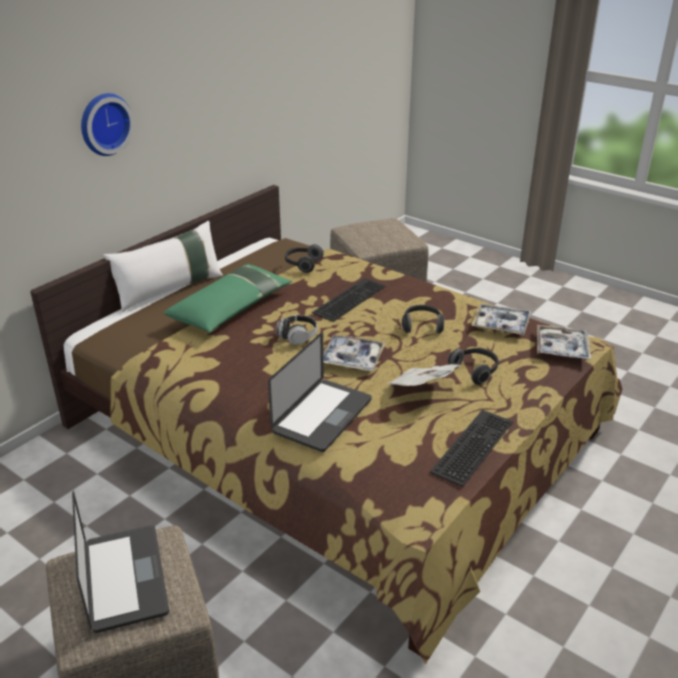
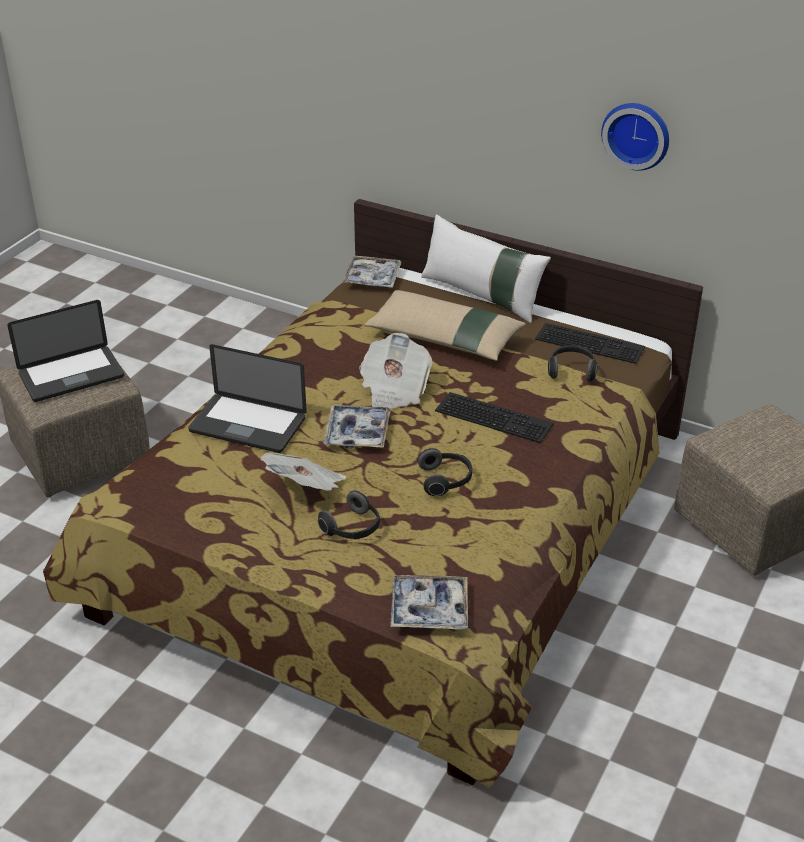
camera: 80 degrees right, 5 degrees up
wall clock [81,93,134,156] -> wall clock moved to [601,103,669,171]
green pillow [163,264,292,333] -> beige pillow [364,290,526,361]
headphones [276,315,317,345] -> newspaper [359,333,433,409]
keyboard [430,410,513,487] -> keyboard moved to [535,323,645,364]
tray [471,304,531,335] -> tray moved to [342,255,402,288]

